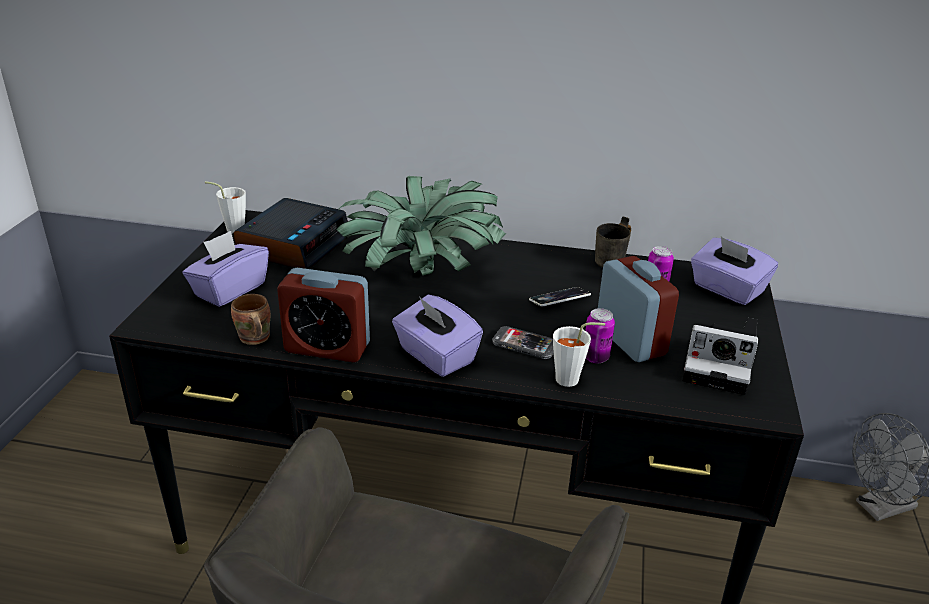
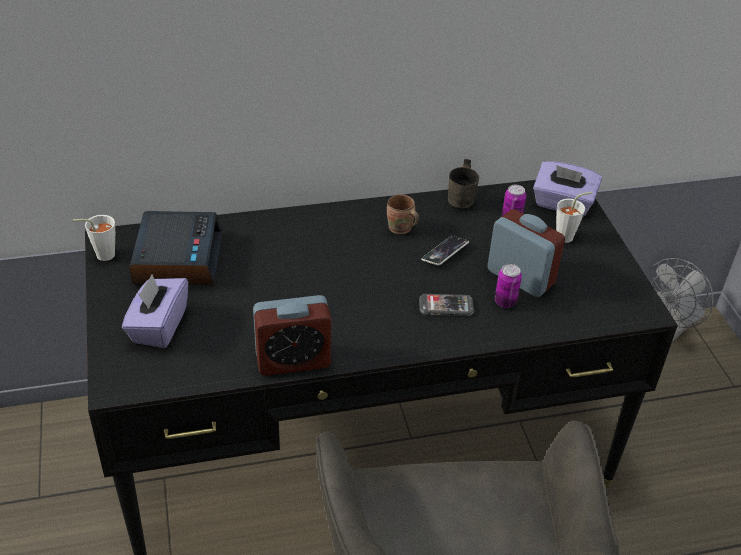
camera: 25 degrees left, 10 degrees up
brown mug [231,294,270,345] -> brown mug moved to [387,194,419,234]
potted plant [336,176,506,275] -> none
purple tissue box [392,295,483,377] -> none
white cup [553,322,605,387] -> white cup moved to [556,192,593,243]
camera [682,318,758,395] -> none

